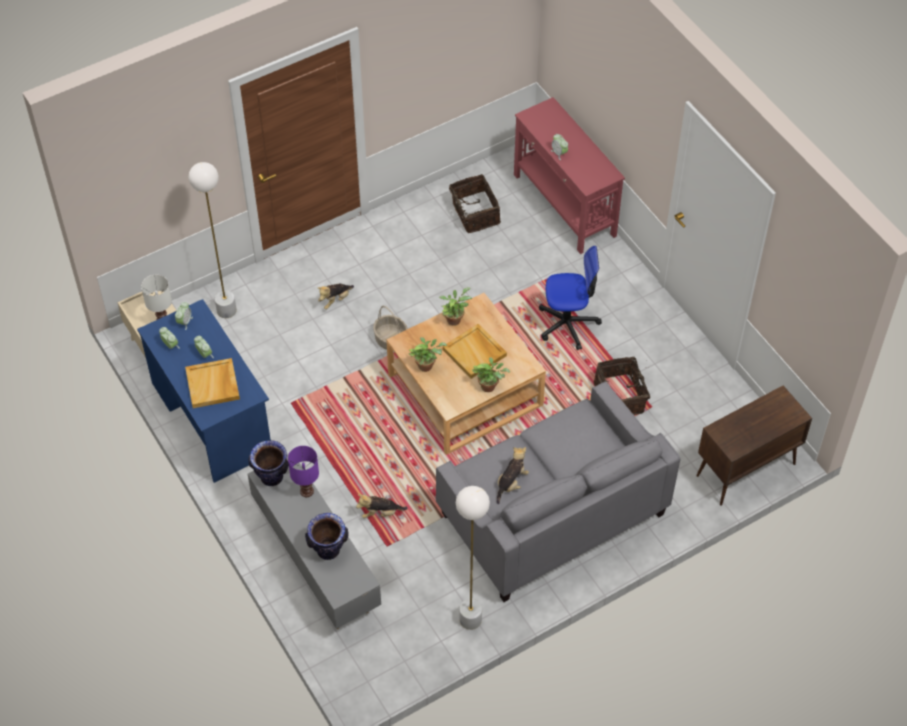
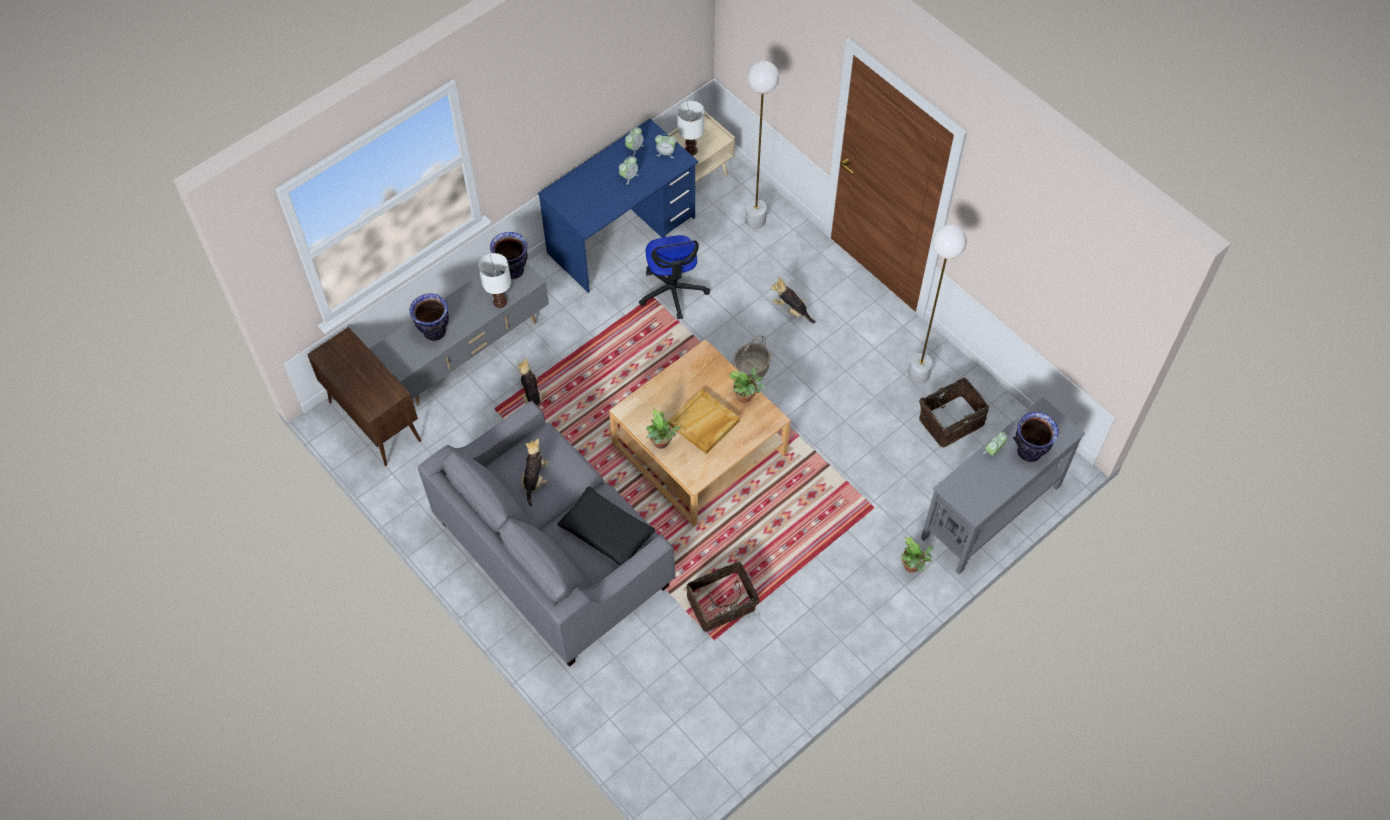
camera: 80 degrees right, 5 degrees up
beige tray [185,358,240,408] -> none
purple table lamp [288,446,319,497] -> white table lamp [479,253,511,308]
potted plant [409,337,448,372] -> potted plant moved to [901,537,933,573]
white floor lamp [456,486,490,630] -> white floor lamp moved to [908,224,967,384]
plush toy [497,447,529,504] -> plush toy turned 105 degrees counterclockwise [521,438,549,507]
red console table [514,97,625,254] -> grey console table [921,397,1085,574]
office chair [539,246,602,350] -> office chair moved to [639,235,710,319]
brown cabinet [696,385,812,506] -> brown cabinet moved to [307,327,421,466]
none -> black pillow [557,486,655,566]
none -> vase [1013,412,1059,462]

